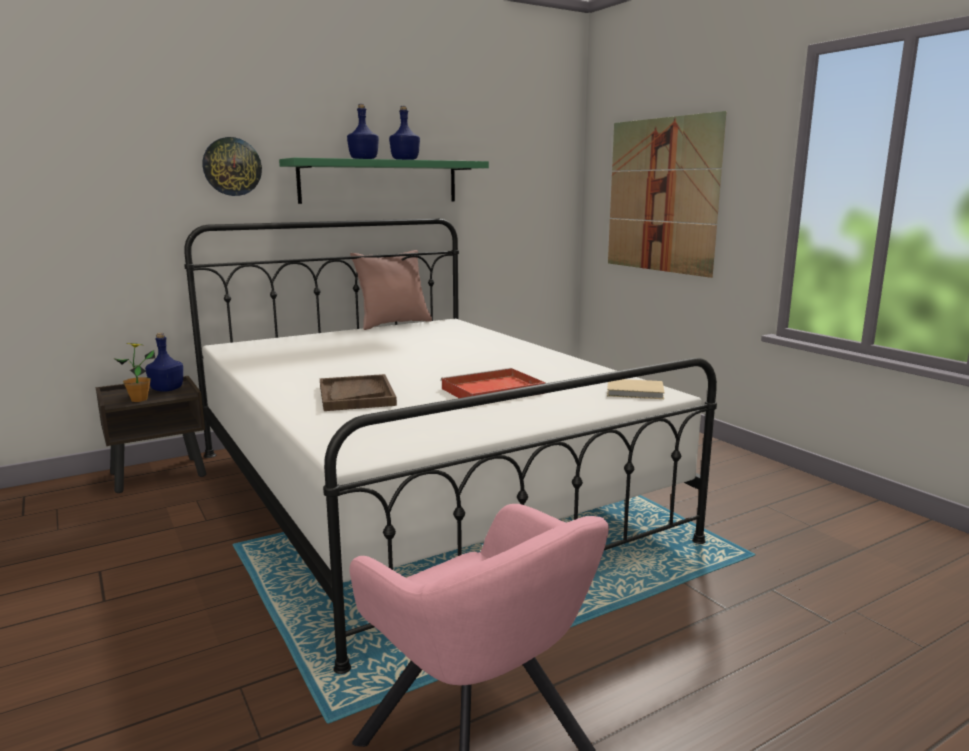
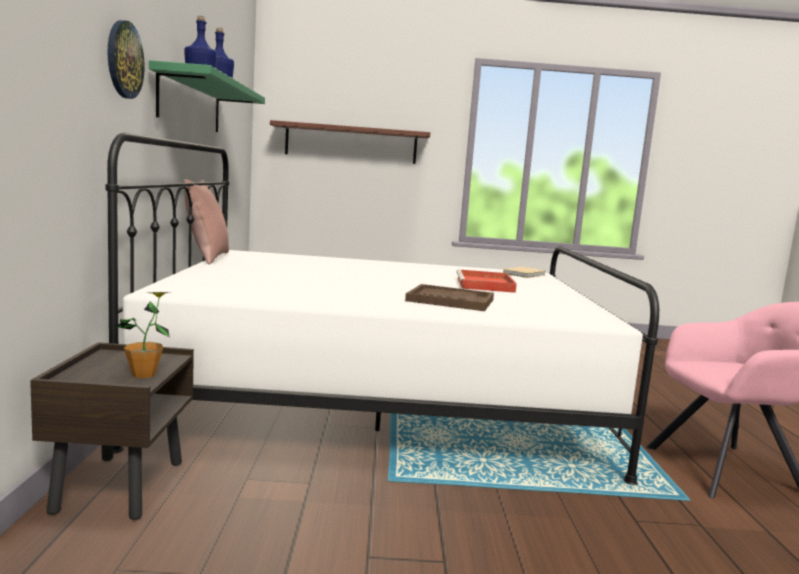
camera: 60 degrees left, 5 degrees down
blue bottle [145,333,183,392] -> none
picture [608,111,727,278] -> shelf [270,120,430,164]

